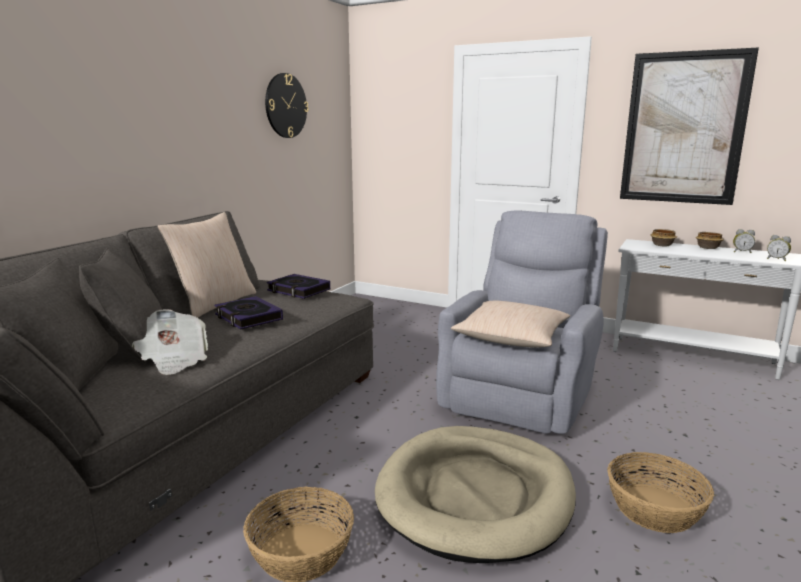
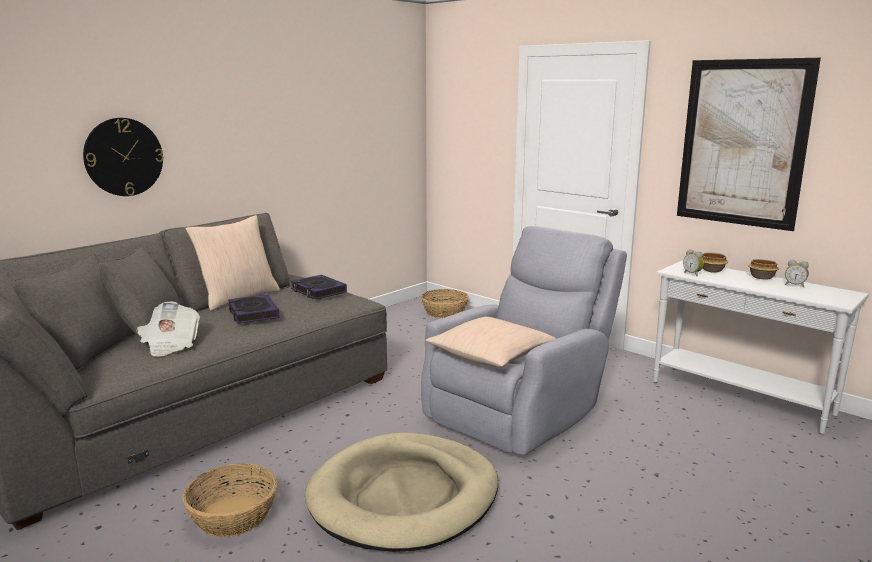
camera: 15 degrees right, 0 degrees up
wall clock [265,73,308,138] -> wall clock moved to [83,118,164,196]
basket [608,452,714,533] -> basket moved to [421,289,469,318]
alarm clock [767,235,791,261] -> alarm clock moved to [683,249,704,276]

